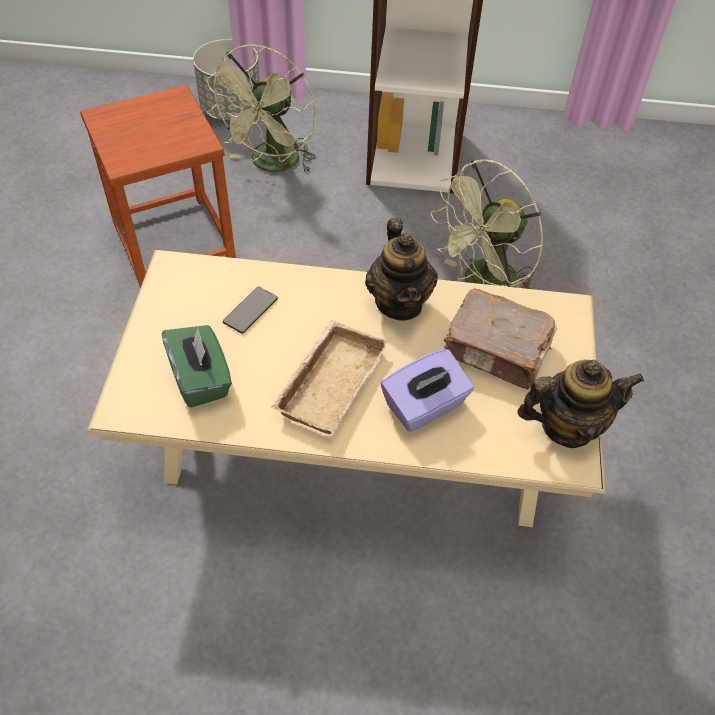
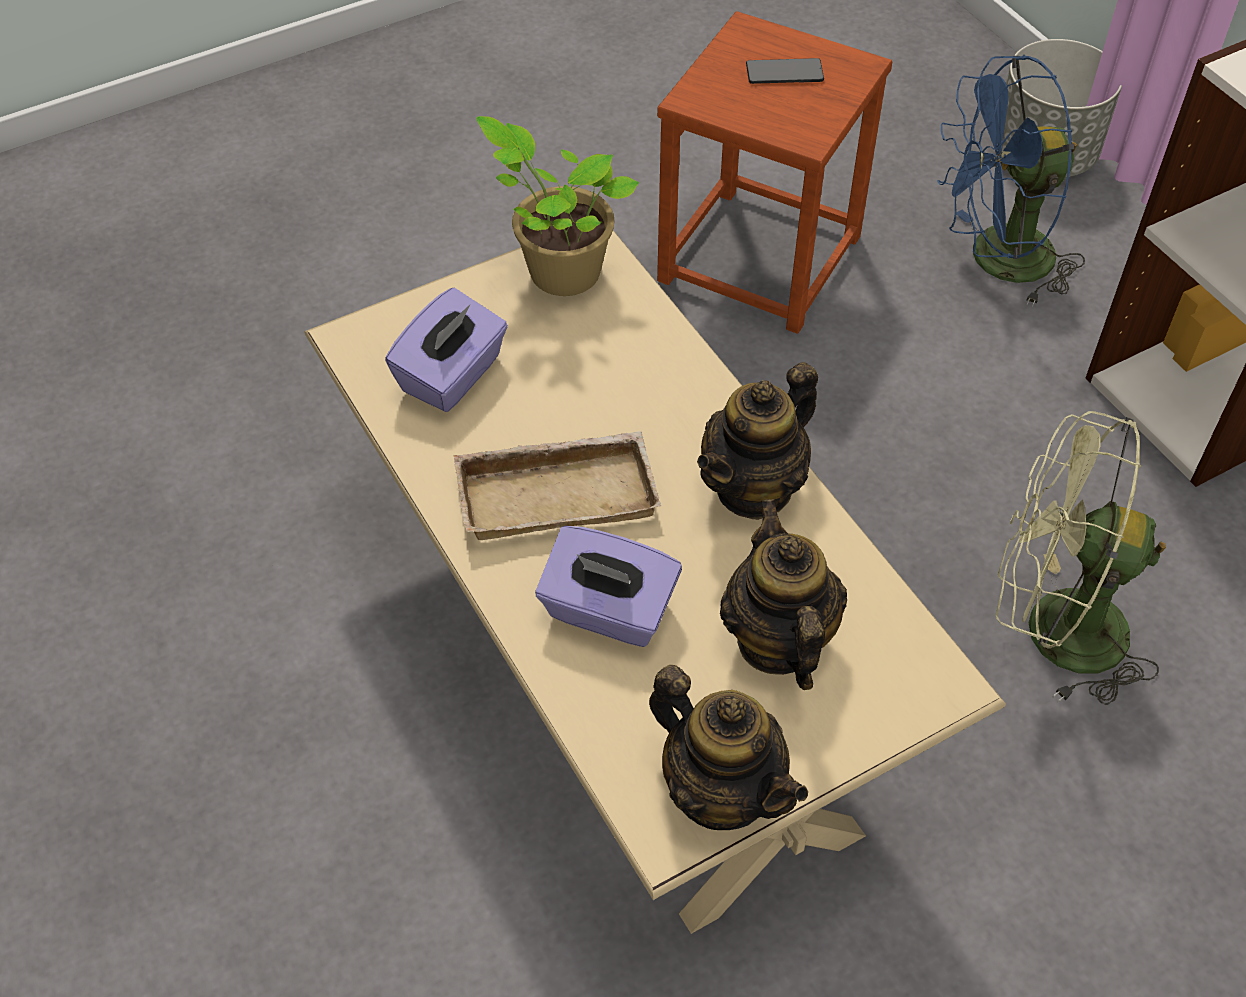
camera: 55 degrees right, 0 degrees up
green tissue box [162,325,232,408] -> purple tissue box [385,288,508,412]
green fan [206,44,316,173] -> blue fan [937,55,1085,307]
phone [223,287,278,334] -> phone moved to [746,58,824,84]
brown book [444,288,557,390] -> teapot [720,499,847,690]
none -> potted plant [476,116,639,296]

